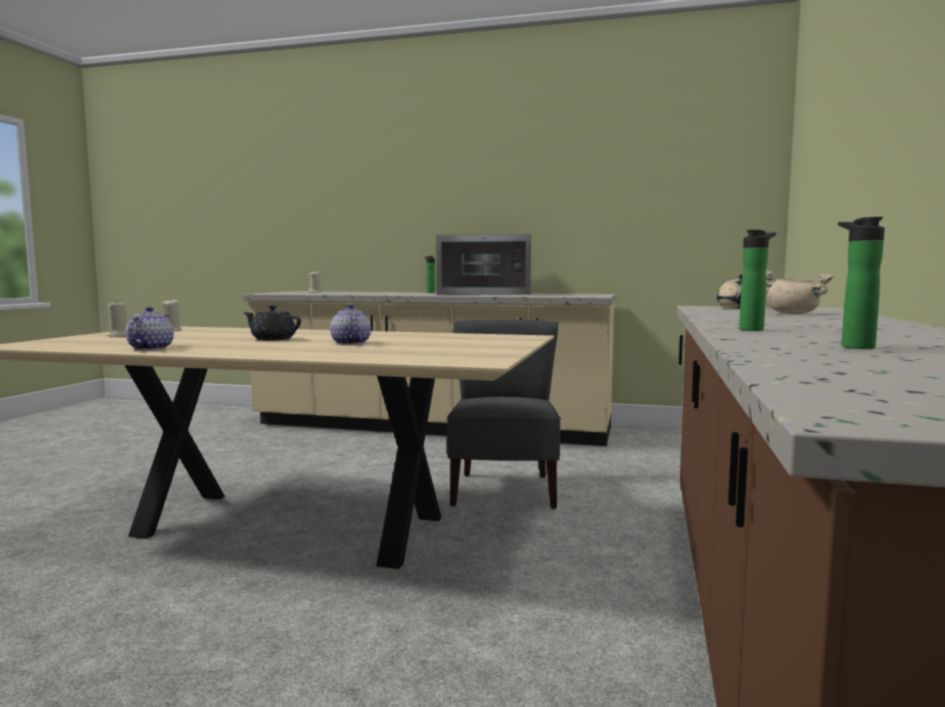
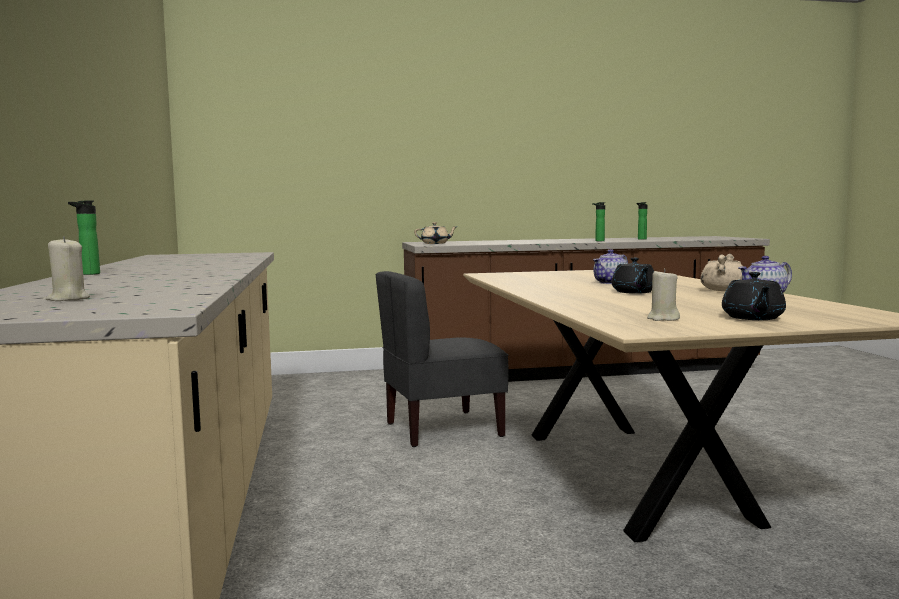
camera: 115 degrees left, 0 degrees up
beige candle [108,301,127,337] -> black teapot [722,272,786,320]
microwave [436,234,531,295] -> none
beige cooking pot [766,271,834,314] -> beige cooking pot moved to [701,254,742,291]

